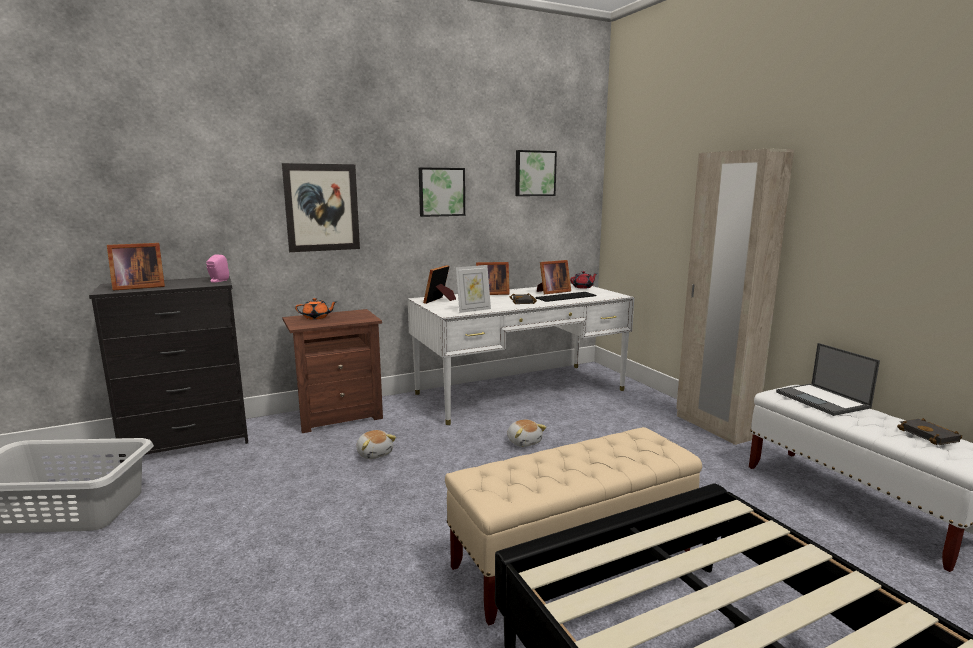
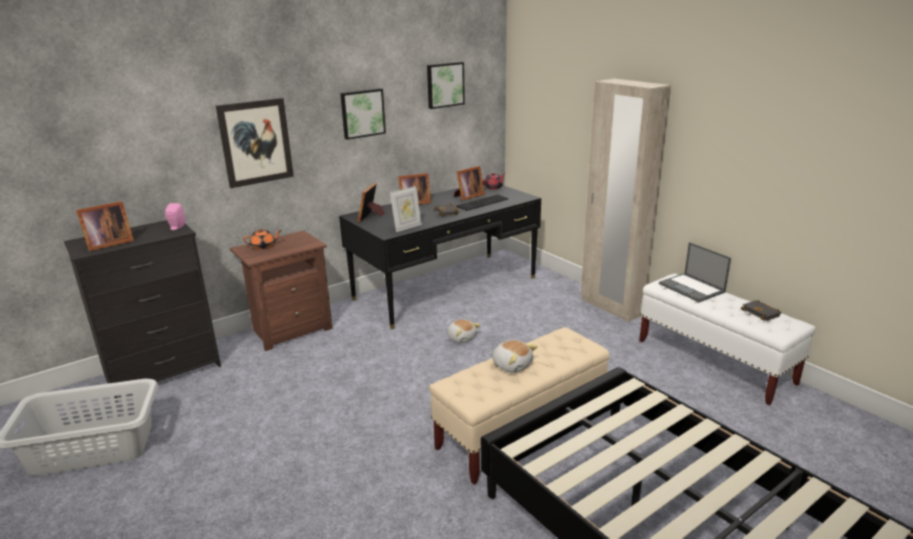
camera: 10 degrees left, 10 degrees up
plush toy [357,430,396,459] -> plush toy moved to [493,340,538,373]
white desk [408,284,634,425] -> black desk [339,185,541,329]

